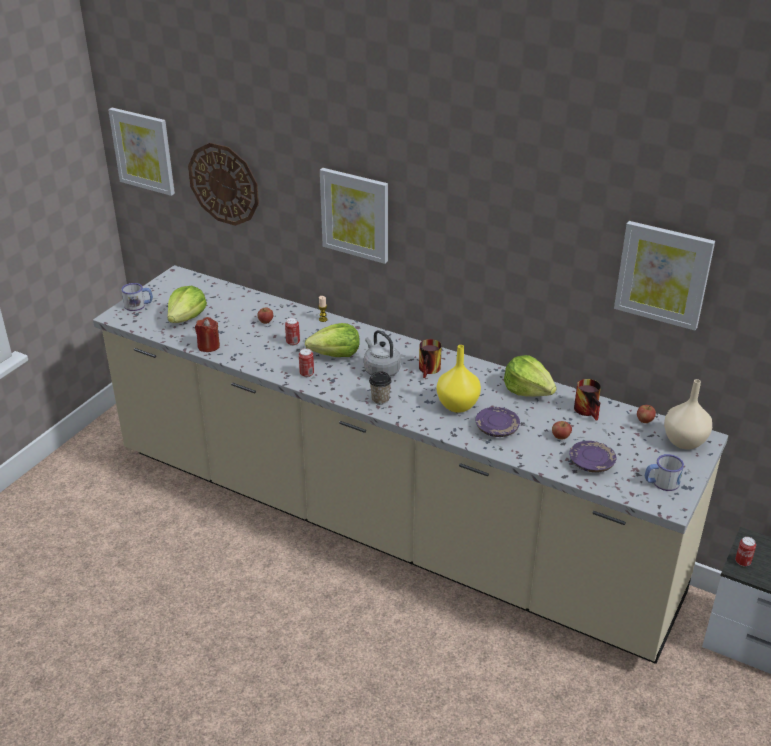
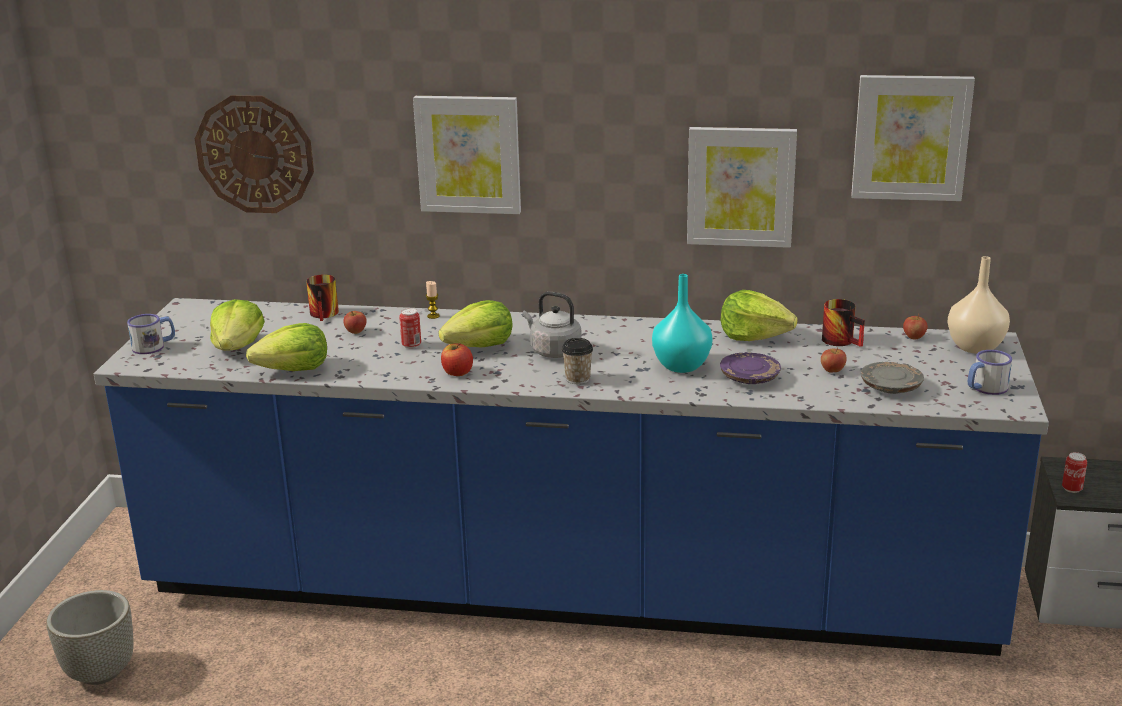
camera: 20 degrees left, 10 degrees down
beige counter [93,265,728,664] -> blue counter [94,298,1049,656]
picture [108,108,175,196] -> picture moved to [687,127,797,248]
red candle [195,317,220,352] -> lettuce [246,323,327,371]
can [299,348,314,377] -> apple [441,343,473,376]
mug [419,339,442,378] -> mug moved to [306,274,339,321]
yellow vase [437,345,481,413] -> turquoise vase [652,274,712,373]
purple plate [569,441,616,473] -> grey plate [861,362,924,394]
none -> grey planter [46,590,134,685]

